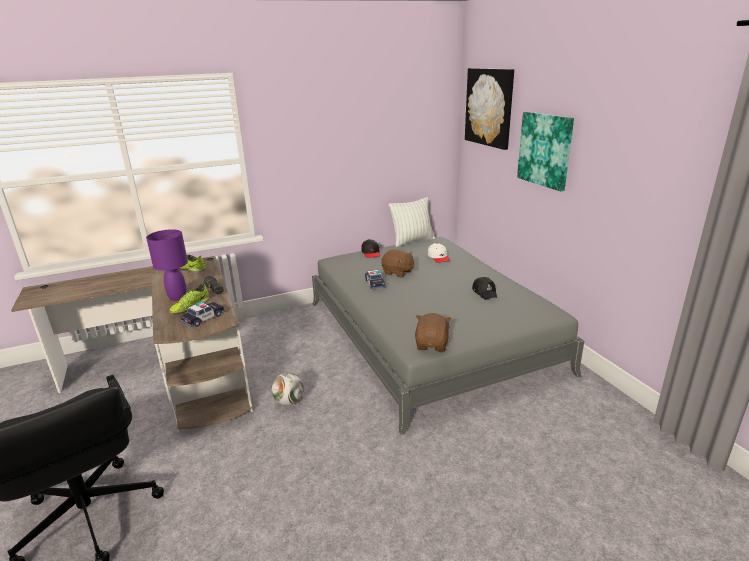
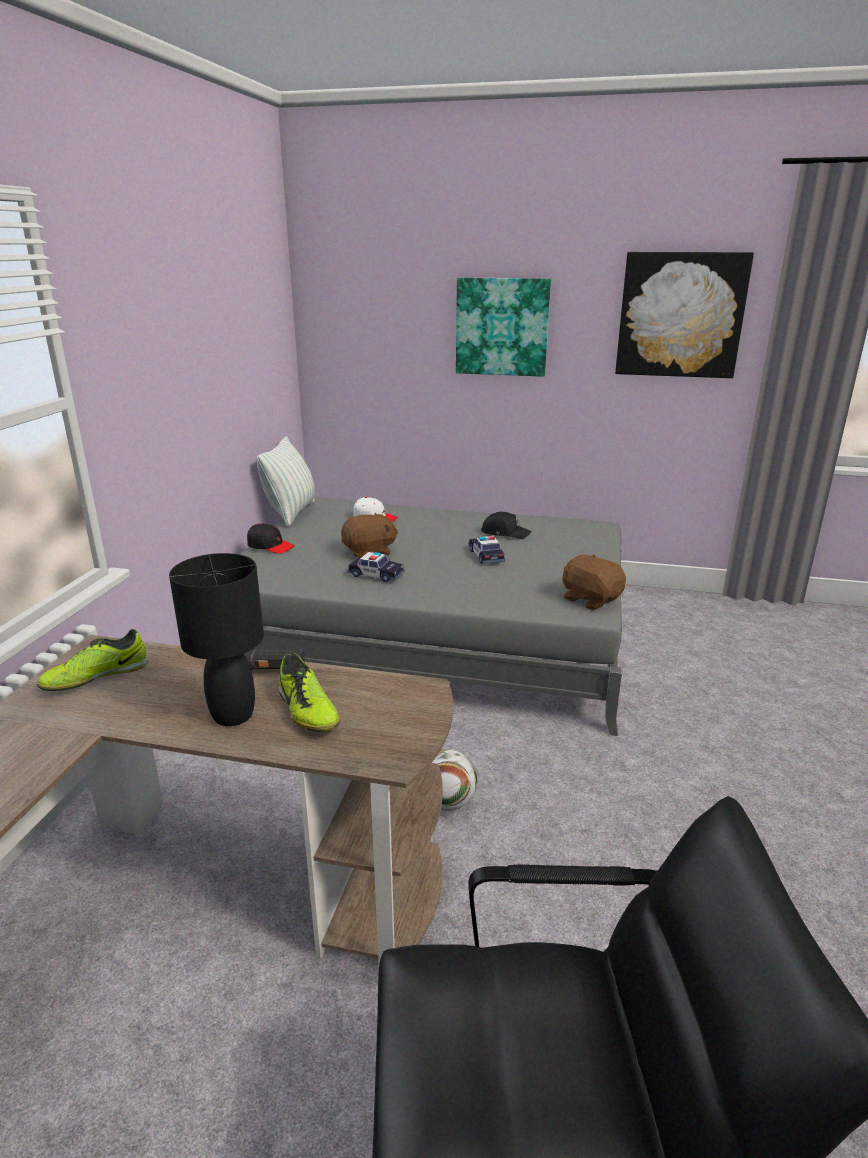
camera: 55 degrees left, 0 degrees up
purple table lamp [146,229,188,301] -> black table lamp [169,553,264,726]
toy car [181,302,225,327] -> toy car moved to [468,536,505,564]
picture [465,68,514,150] -> picture moved to [615,252,754,378]

